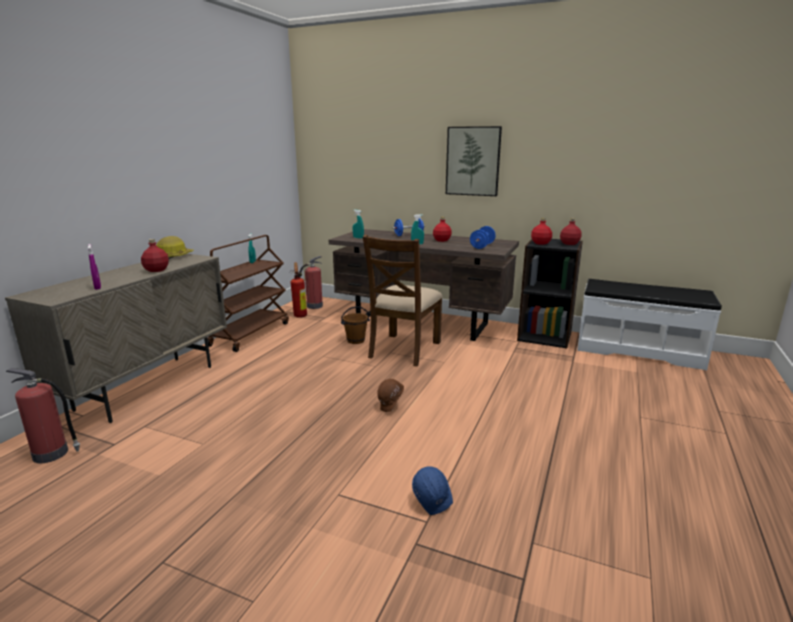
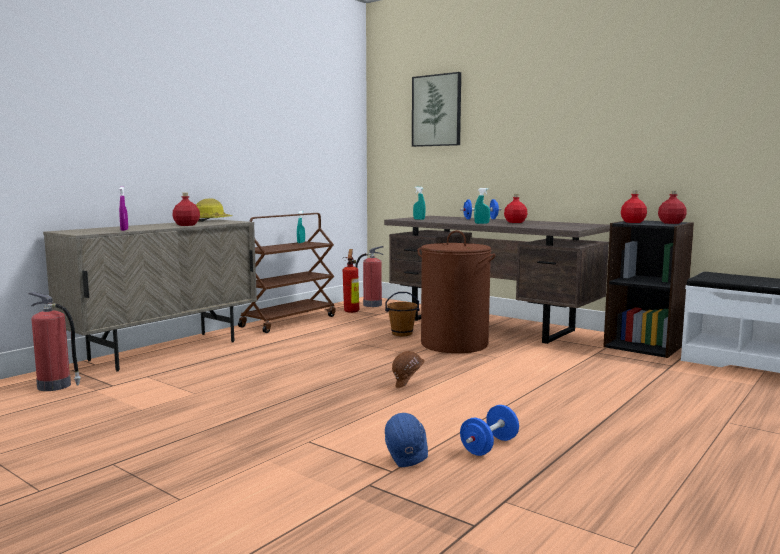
camera: 15 degrees right, 10 degrees down
brown chair [363,235,443,367] -> brown laundry basket [417,230,496,353]
picture [446,126,502,196] -> picture moved to [412,72,461,147]
blue dumbbell [470,226,496,249] -> blue dumbbell moved to [460,405,519,456]

